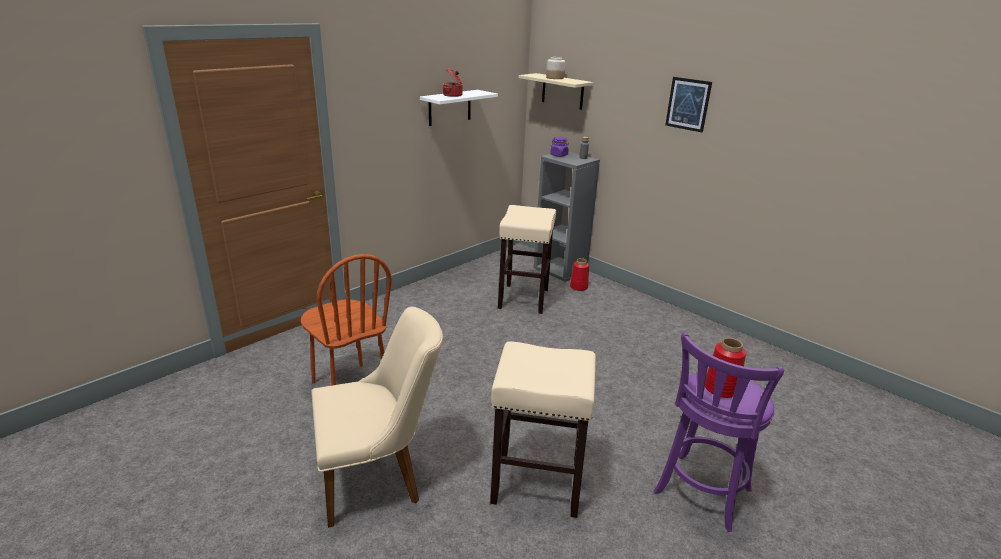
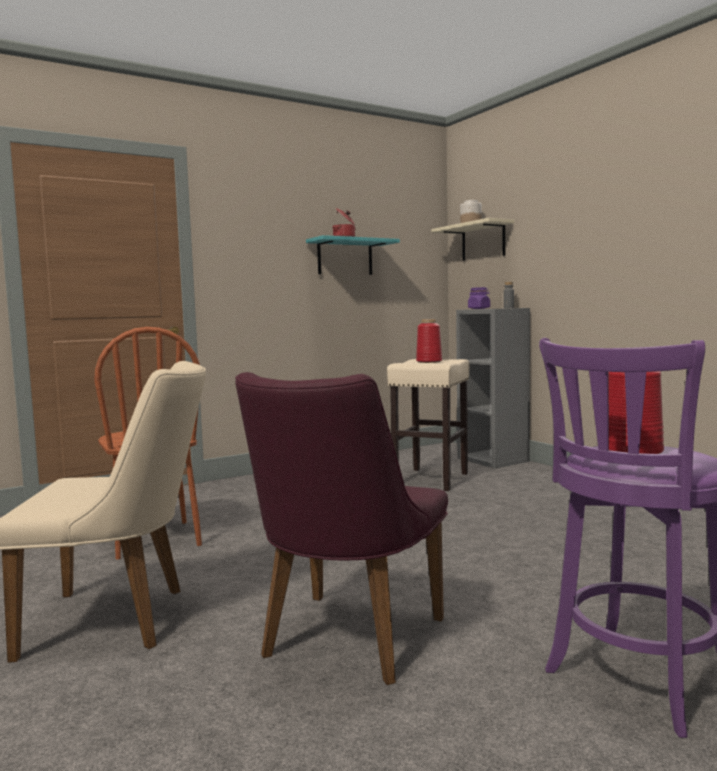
camera: 15 degrees right, 20 degrees down
white shelf [420,90,498,126] -> turquoise shelf [306,235,400,275]
beige stool [490,341,596,518] -> purple chair [235,372,448,685]
red vase [570,258,589,291] -> red vase moved to [416,319,442,363]
picture [665,77,712,133] -> none

